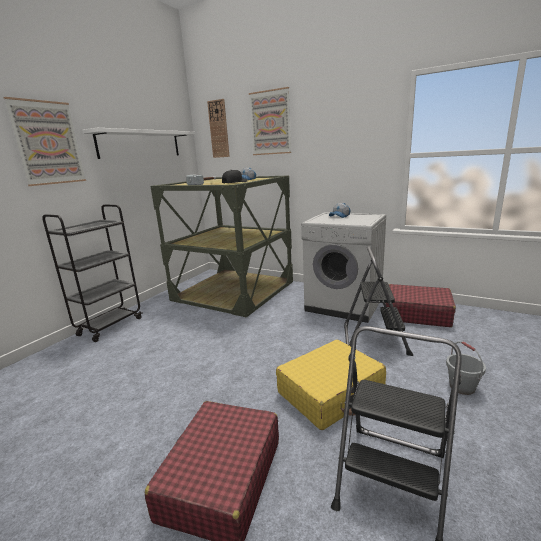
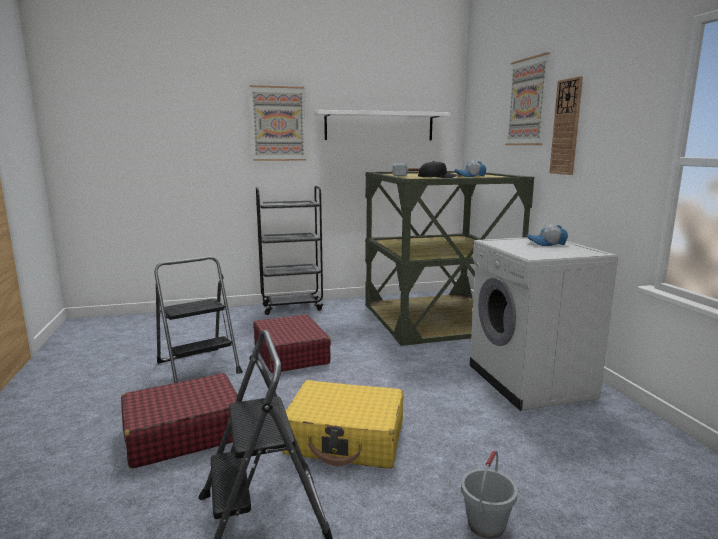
camera: 45 degrees right, 5 degrees down
wall clock [207,99,230,158] -> wall clock moved to [549,76,583,175]
black step ladder [344,246,413,356] -> black step ladder moved to [154,257,243,383]
red suitcase [385,284,456,327] -> red suitcase moved to [253,314,331,373]

